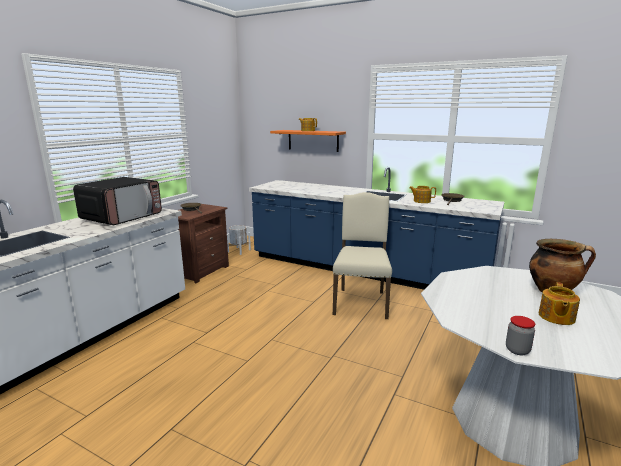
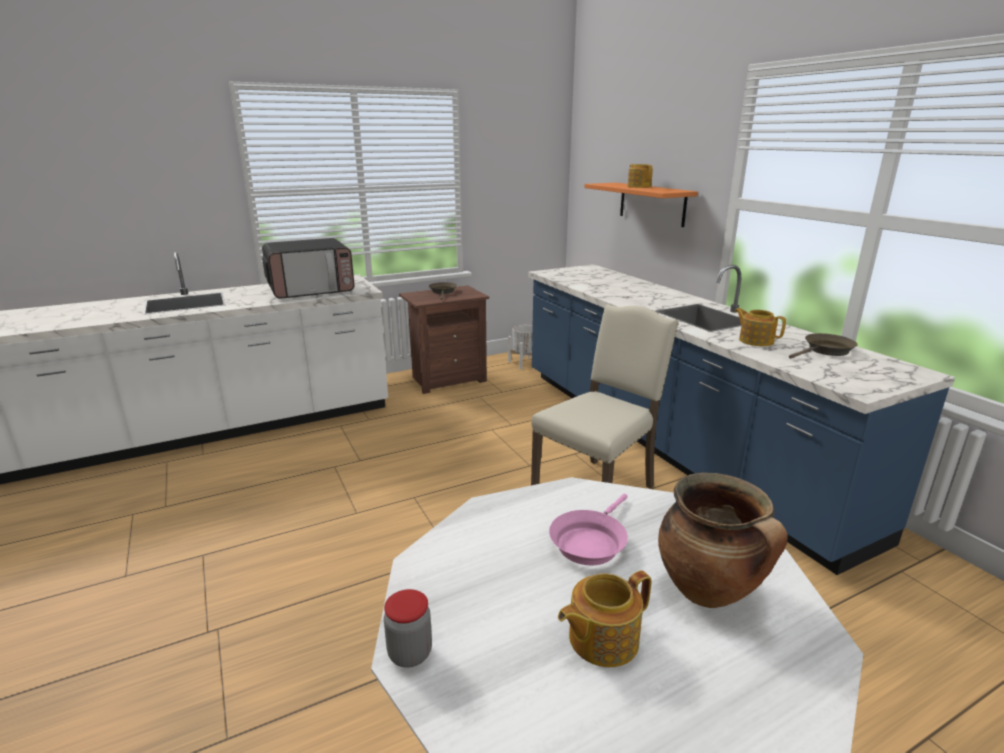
camera: 35 degrees right, 5 degrees up
none -> pink frying pan [549,494,628,565]

